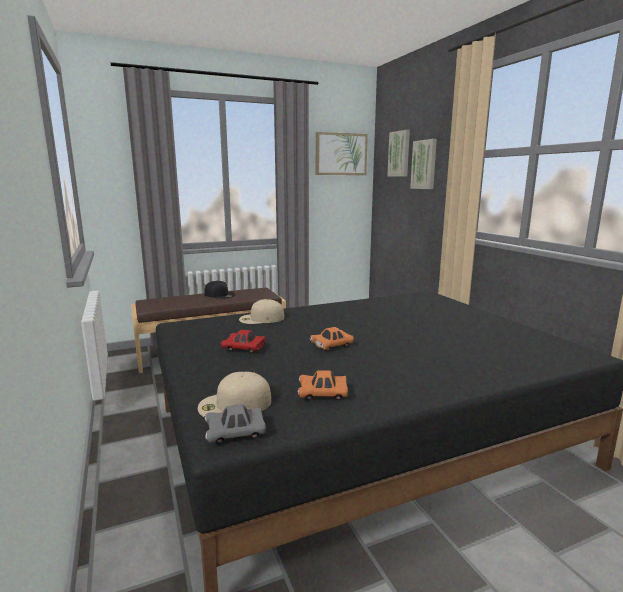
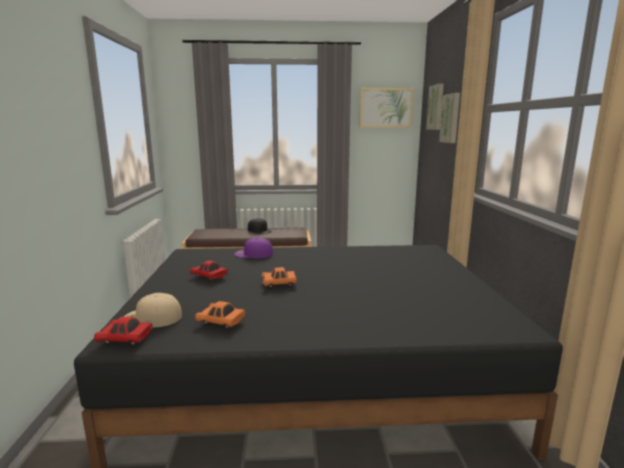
camera: 20 degrees right, 0 degrees up
grey toy car [204,404,266,443] -> red toy car [94,317,153,345]
beige cap [239,299,284,324] -> purple cap [234,238,273,258]

